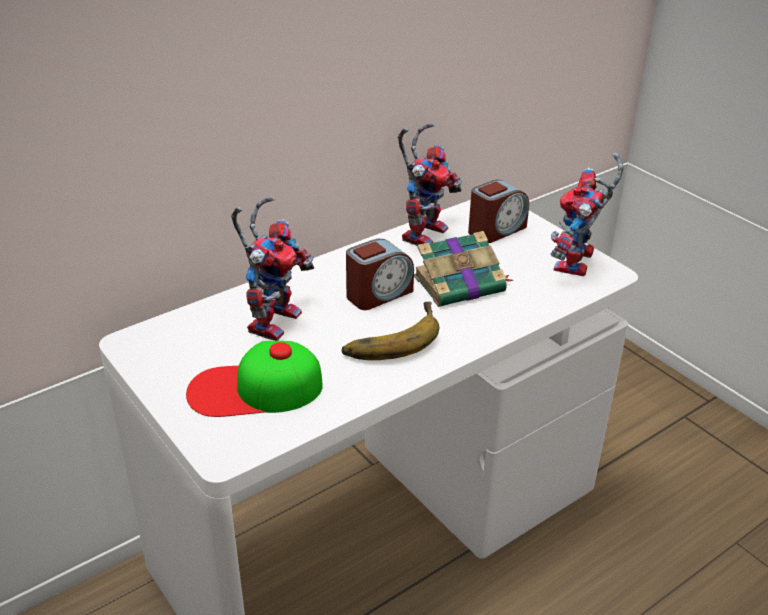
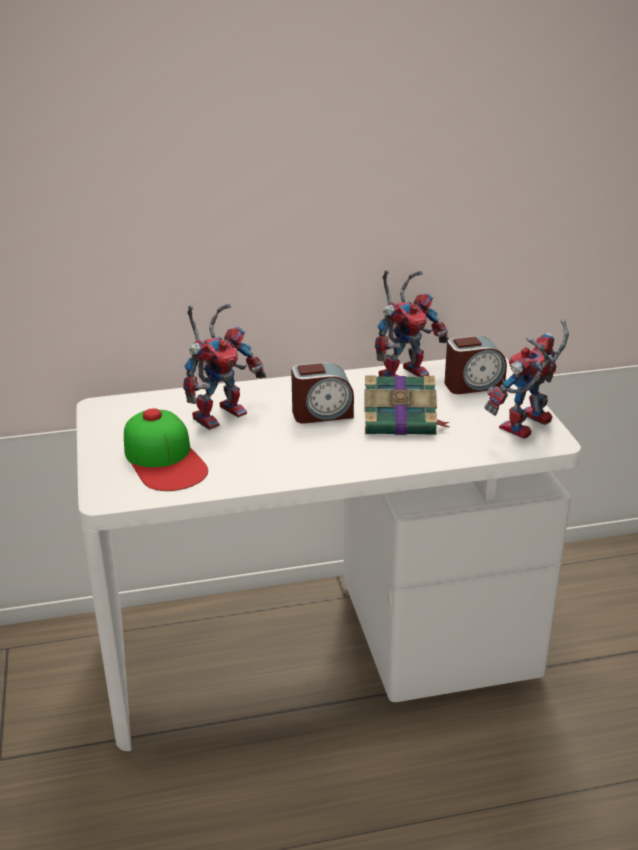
camera: 25 degrees right, 5 degrees down
cap [186,341,323,417] -> cap turned 135 degrees counterclockwise [124,408,208,491]
banana [341,302,439,360] -> none

